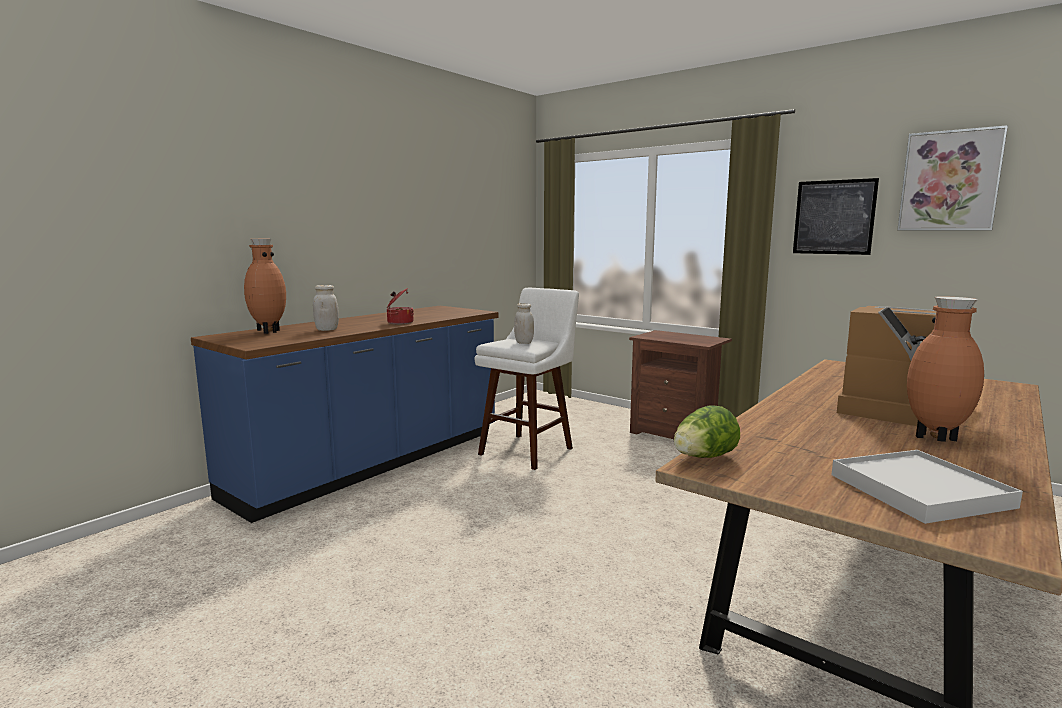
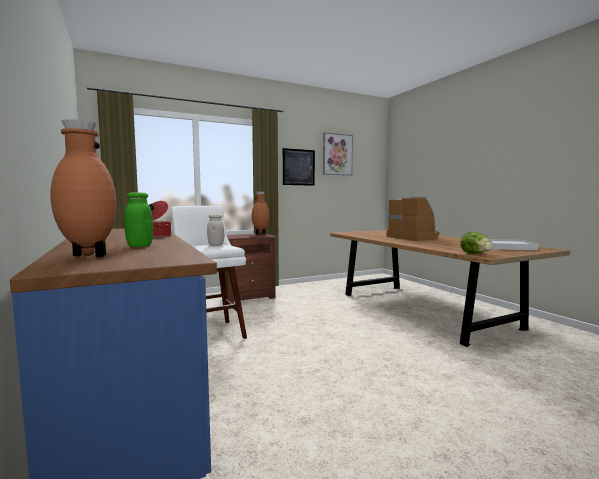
camera: 65 degrees left, 5 degrees down
white jar [313,285,339,331] -> green jar [124,192,153,247]
brown vase [907,296,984,442] -> brown vase moved to [252,191,270,234]

